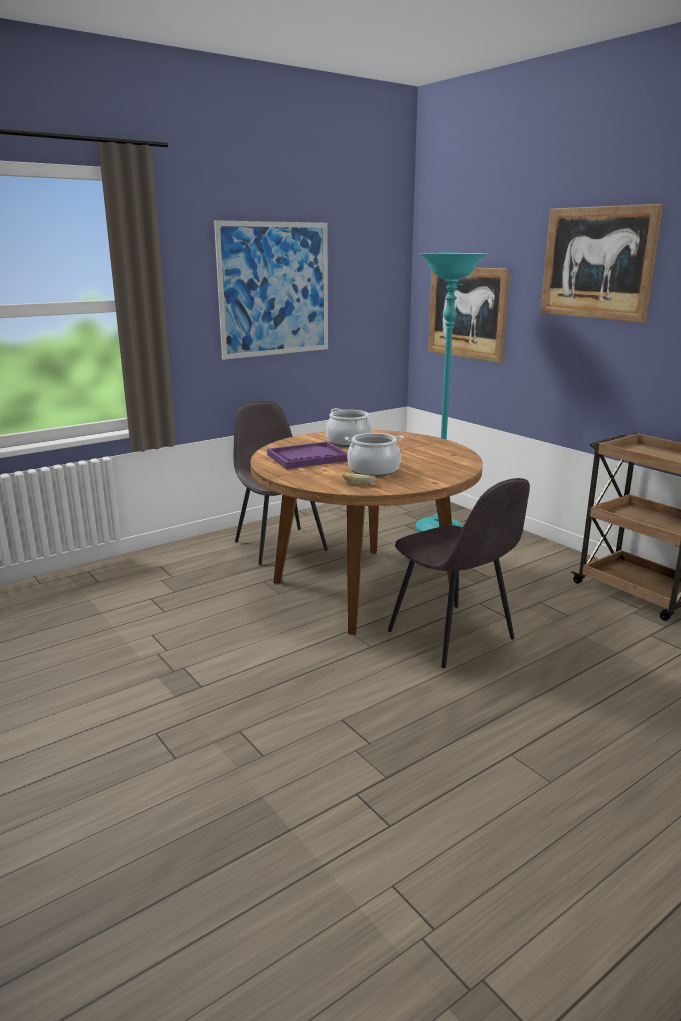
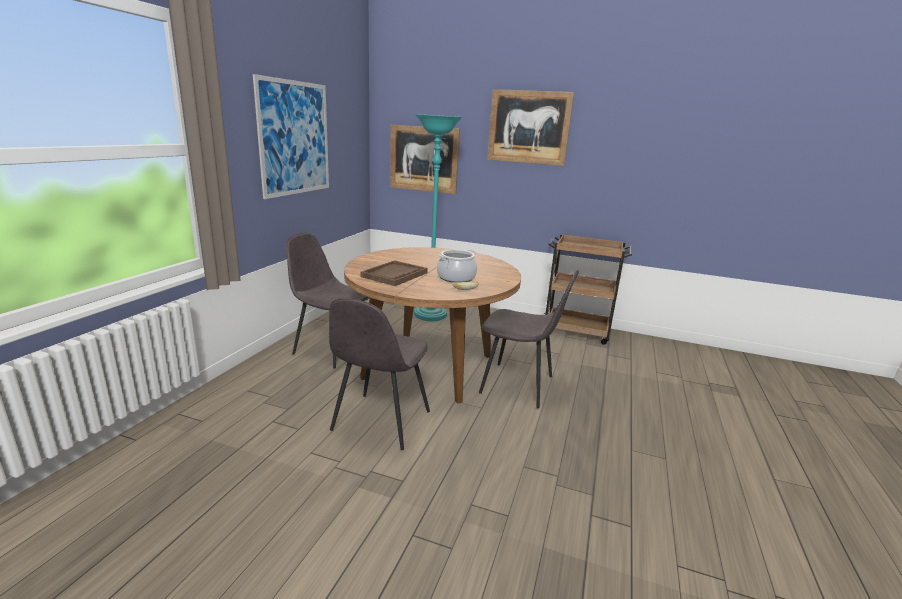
camera: 35 degrees left, 0 degrees up
purple tray [267,442,348,469] -> brown tray [361,260,428,286]
cooking pot [326,408,373,447] -> none
none -> grey chair [329,298,430,450]

